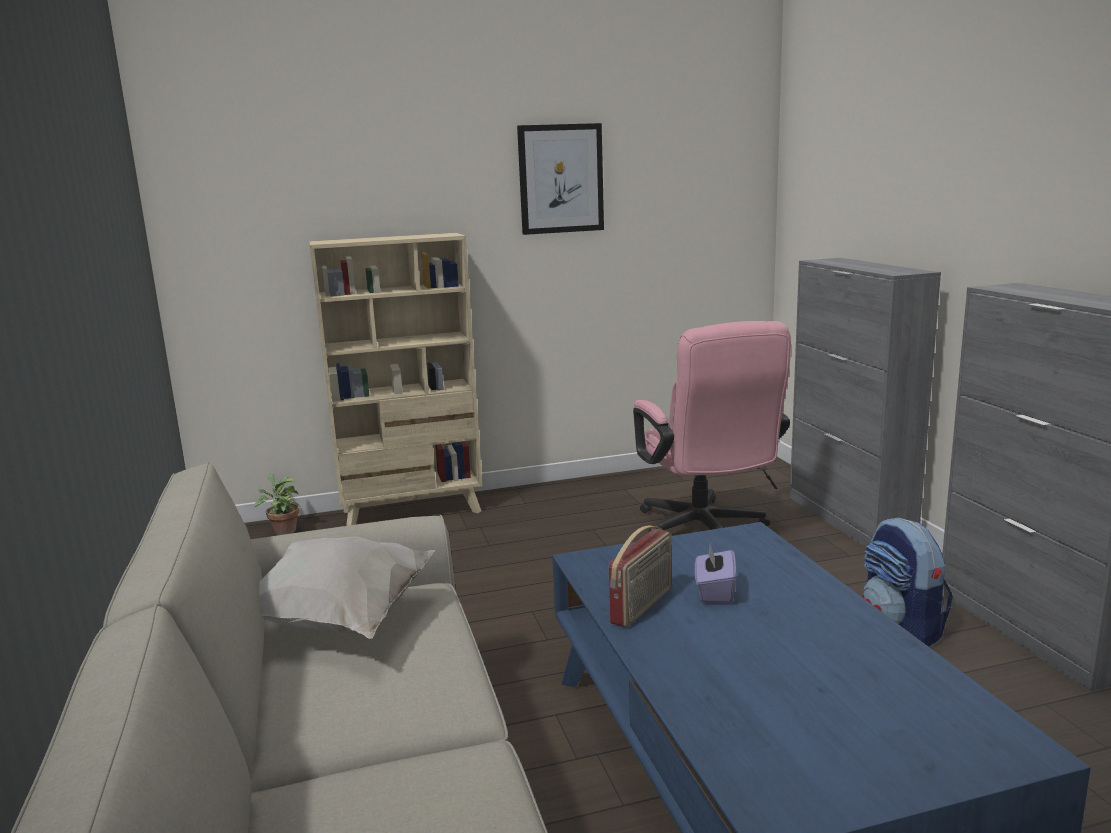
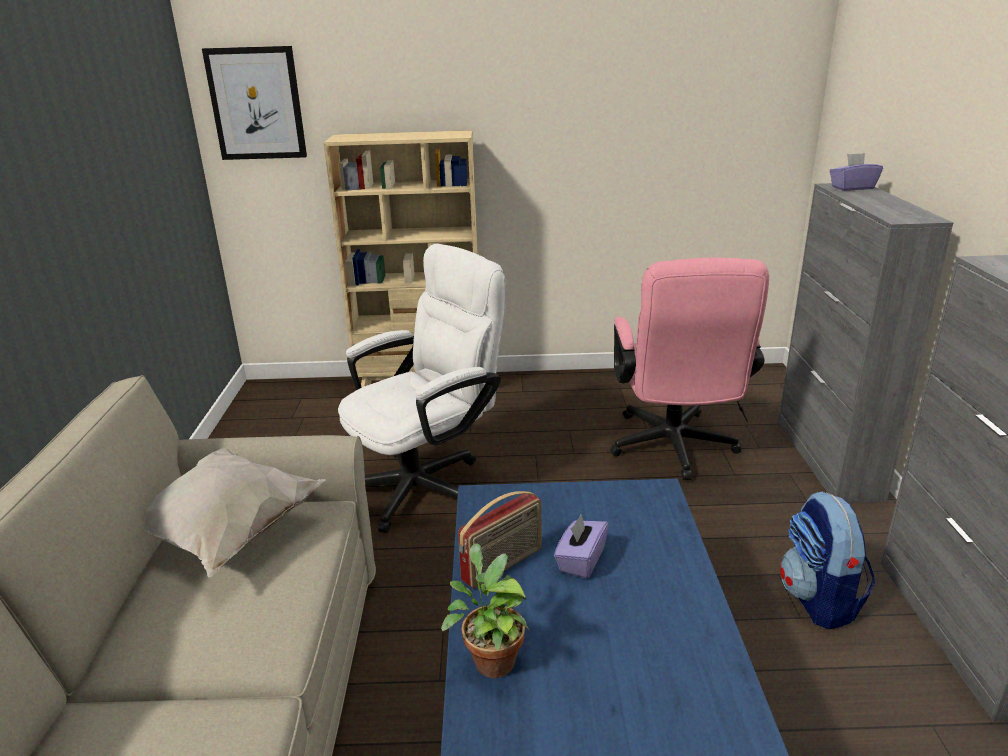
camera: 15 degrees right, 10 degrees up
potted plant [254,474,301,535] -> potted plant moved to [441,543,529,678]
picture [517,123,604,235] -> picture moved to [202,46,307,160]
none -> white office chair [338,244,506,533]
none -> purple tissue box [830,153,883,191]

